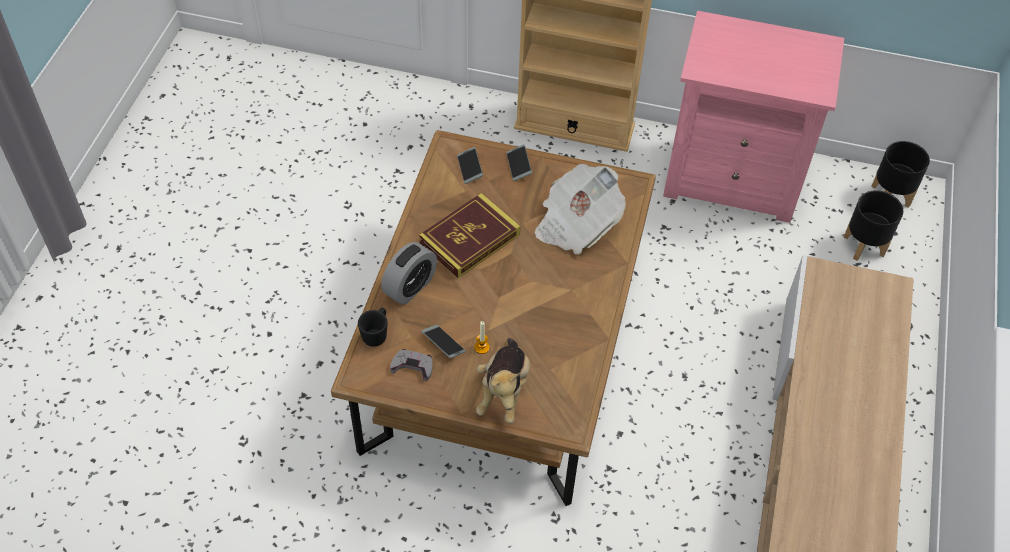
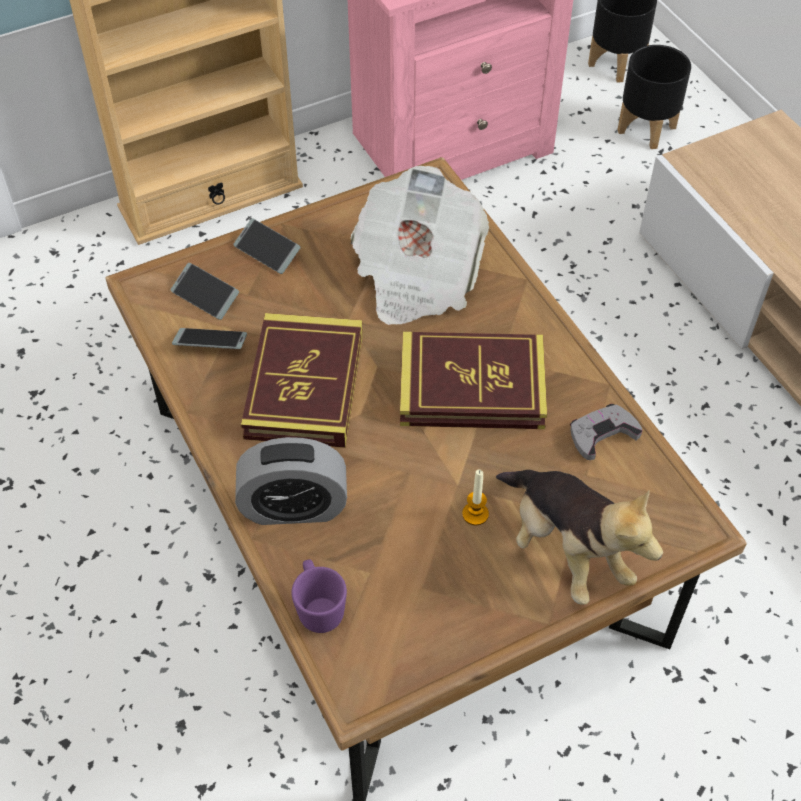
camera: 40 degrees left, 0 degrees up
black mug [358,308,388,347] -> purple mug [291,559,347,633]
alarm clock [381,242,437,305] -> alarm clock turned 90 degrees clockwise [235,437,347,525]
grey game controller [390,349,432,381] -> grey game controller moved to [570,404,642,460]
phone [421,325,465,358] -> phone moved to [172,328,247,349]
none -> book [400,332,547,429]

